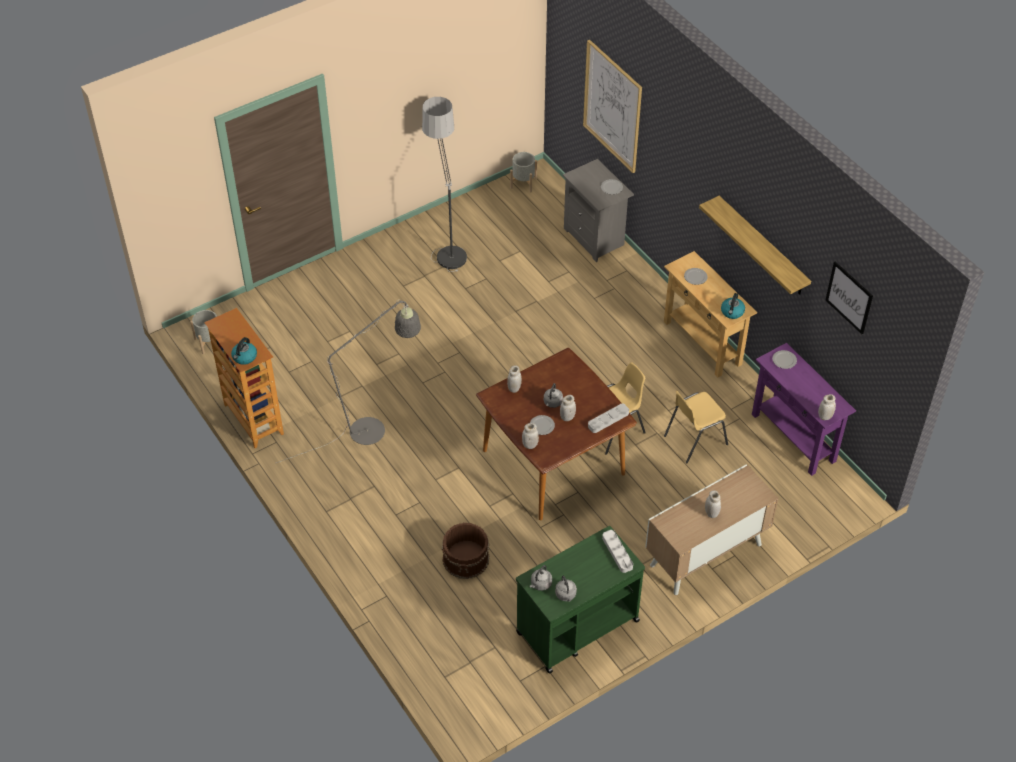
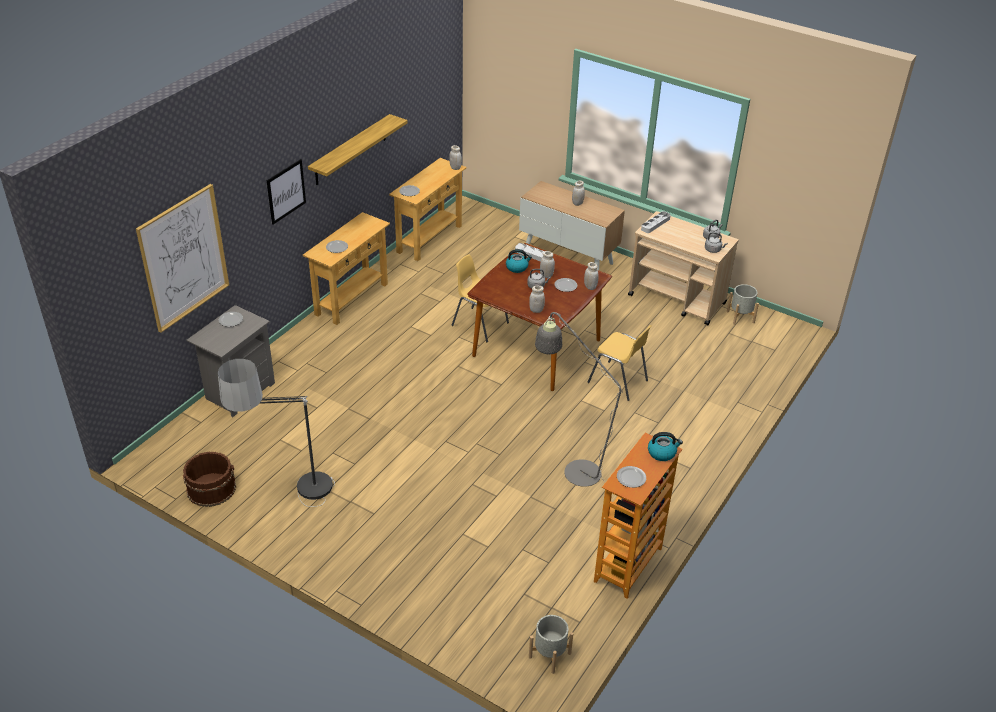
camera: 115 degrees left, 10 degrees down
brown bucket [442,523,489,579] -> brown bucket moved to [183,451,236,507]
grey planter [510,152,537,192] -> grey planter moved to [727,284,759,325]
green cart [516,526,645,674] -> beige cart [628,211,739,325]
yellow chair [664,391,728,463] -> yellow chair moved to [588,325,652,401]
kettle [721,293,745,319] -> kettle moved to [506,249,532,273]
purple console table [752,343,856,476] -> beige console table [389,158,467,261]
picture [826,262,873,334] -> picture moved to [267,159,306,224]
none -> plate [617,466,646,488]

